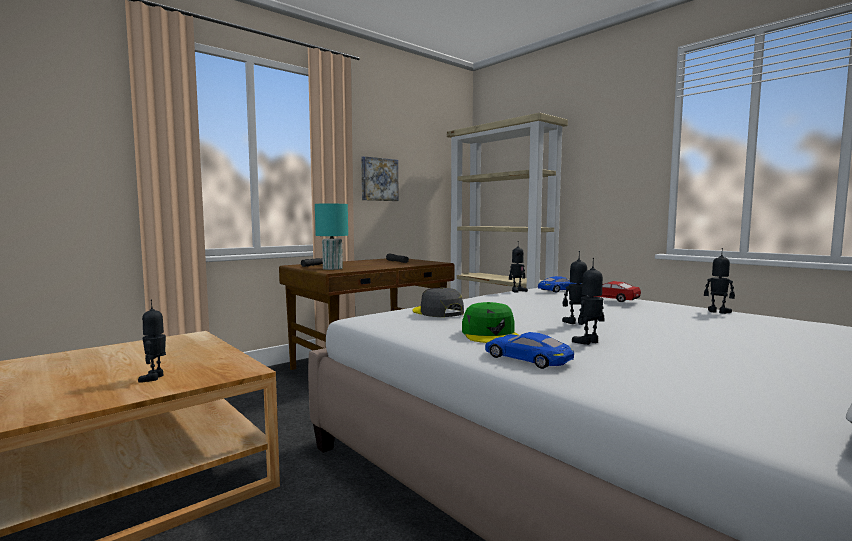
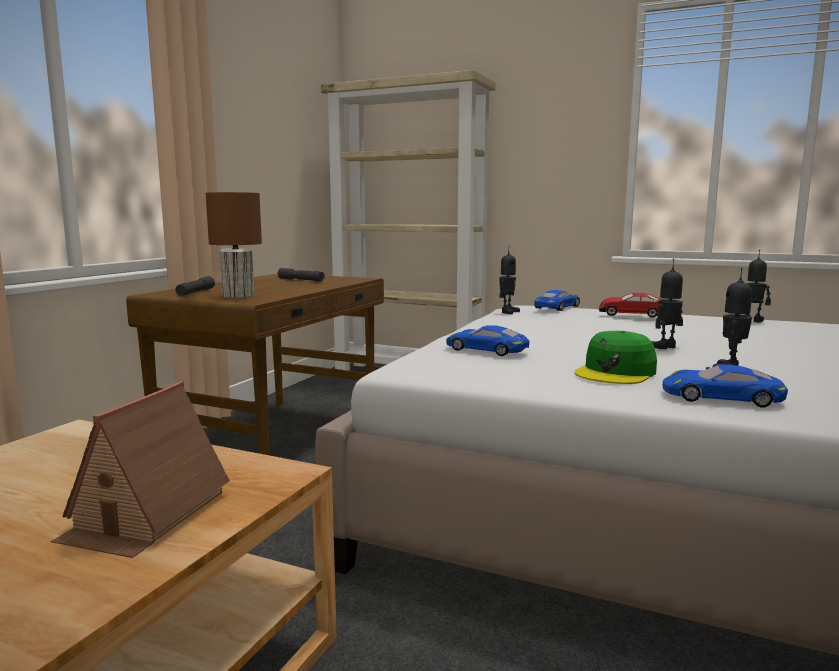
camera: 25 degrees left, 5 degrees up
toy robot [138,299,166,383] -> toy house [51,381,230,558]
turquoise table lamp [315,204,348,270] -> brown table lamp [206,192,262,299]
picture [361,156,398,201] -> none
grey cap [412,287,464,317] -> blue toy car [446,325,530,356]
green cap [462,302,518,343] -> green cap turned 75 degrees clockwise [574,331,657,384]

